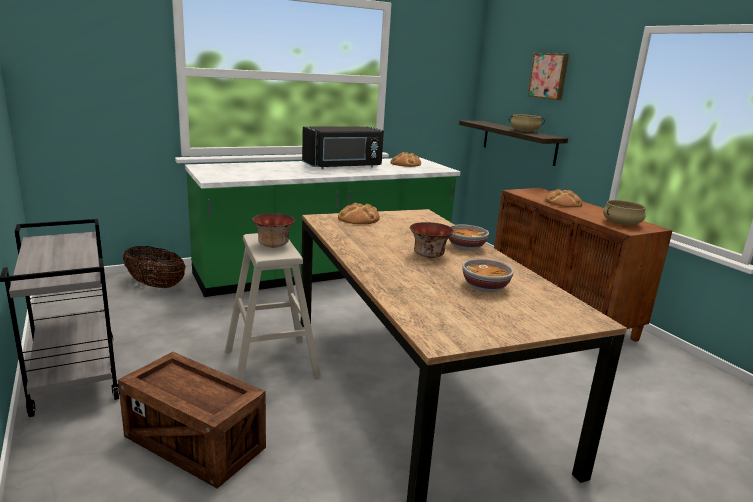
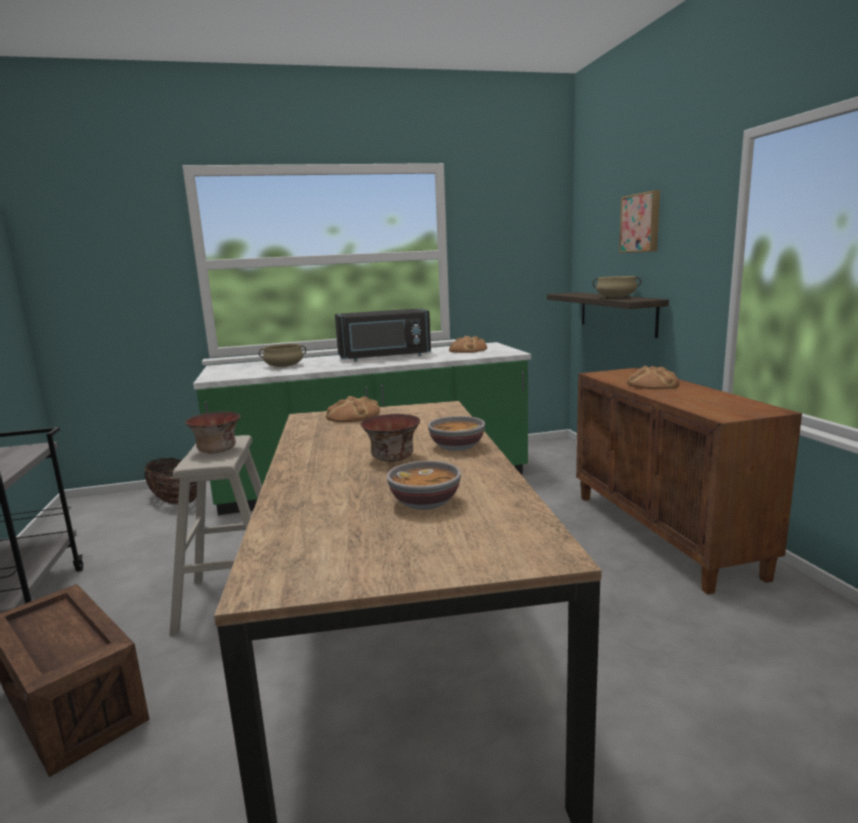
camera: 15 degrees right, 5 degrees down
beige cooking pot [603,200,646,225] -> beige cooking pot moved to [259,344,306,367]

